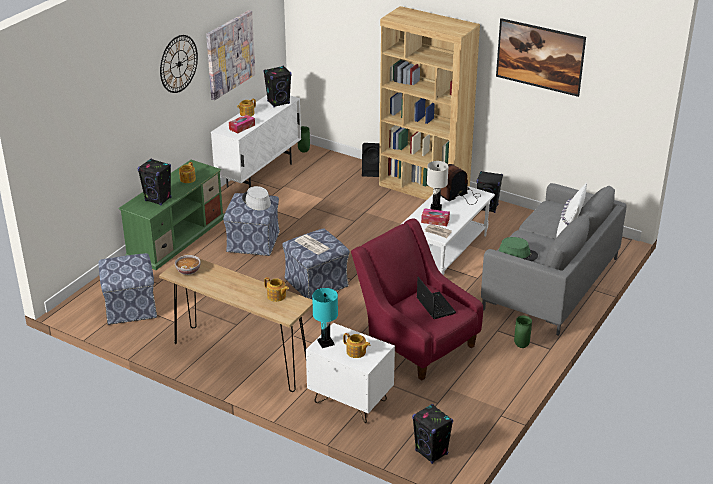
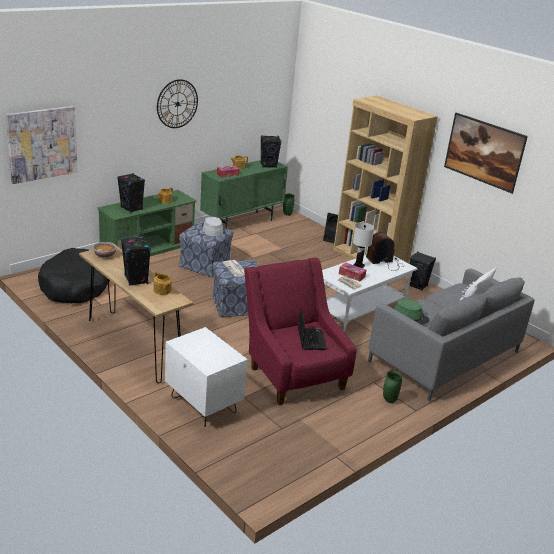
camera: 15 degrees right, 5 degrees down
ottoman [99,253,157,325] -> black dog bed [38,248,110,303]
picture [206,10,256,100] -> picture moved to [6,106,78,184]
white cabinet [211,95,301,188] -> green cabinet [200,160,288,228]
turquoise table lamp [312,288,338,348] -> none
teapot [343,333,370,358] -> none
black speaker [412,404,453,464] -> black speaker moved to [121,236,151,286]

